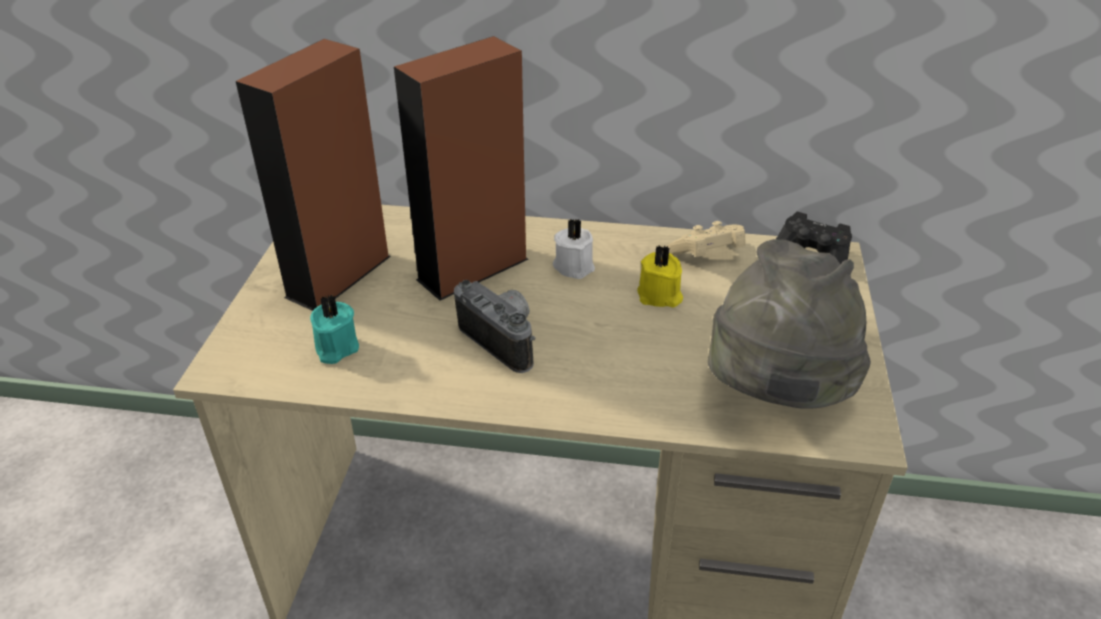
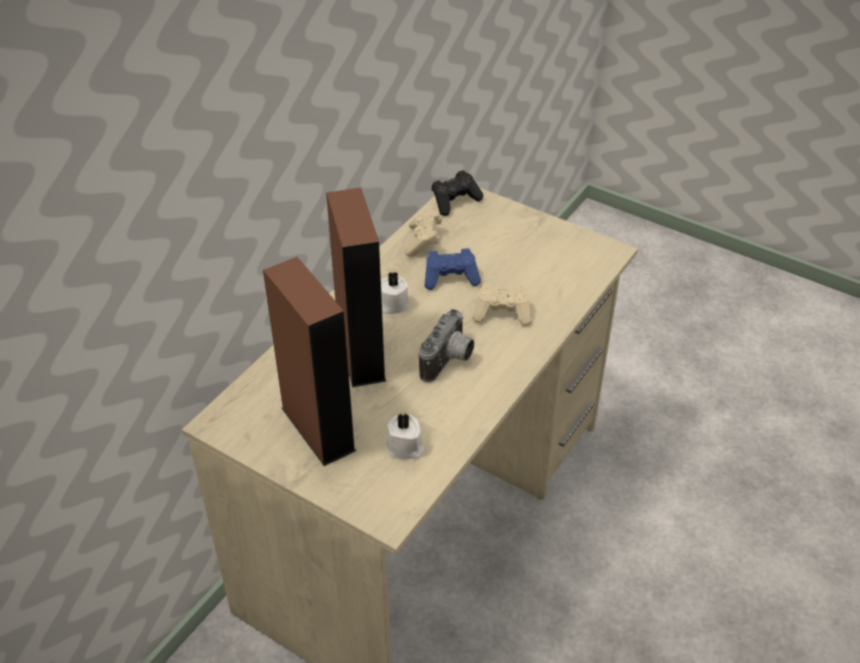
camera: 65 degrees left, 5 degrees up
turquoise candle [310,295,359,364] -> white candle [387,413,424,459]
camera [454,280,535,373] -> camera turned 135 degrees clockwise [418,309,474,382]
yellow candle [637,245,683,308] -> blue game controller [425,248,481,290]
grey hat [708,239,871,409] -> none
none -> beige game controller [472,283,531,326]

